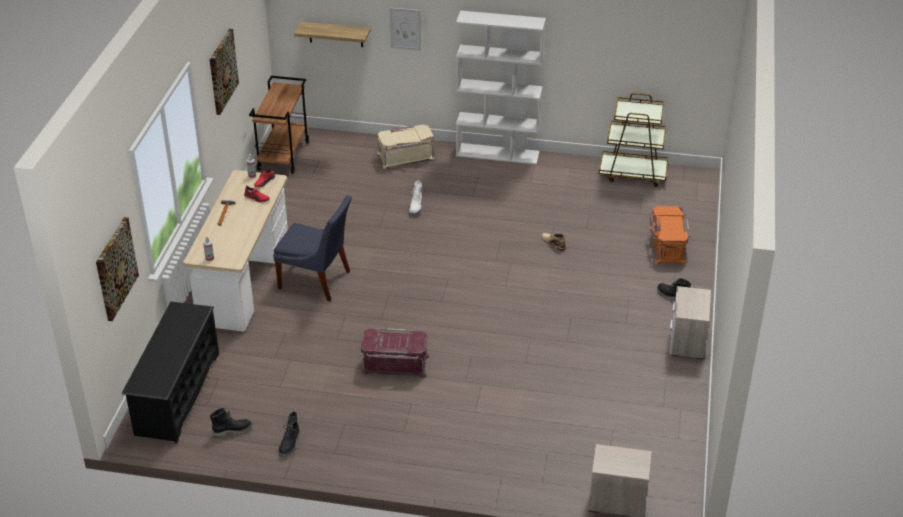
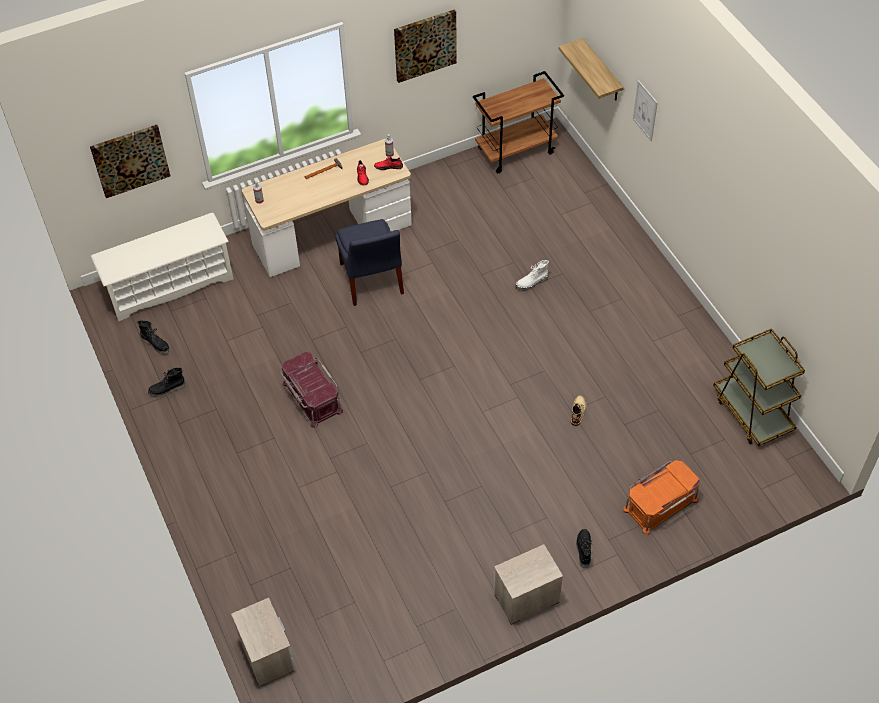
camera: 55 degrees right, 15 degrees up
black shoe rack [122,302,219,443] -> white shoe rack [91,212,233,321]
beige storage box [377,125,435,169] -> none
white bookcase [456,10,546,165] -> none

